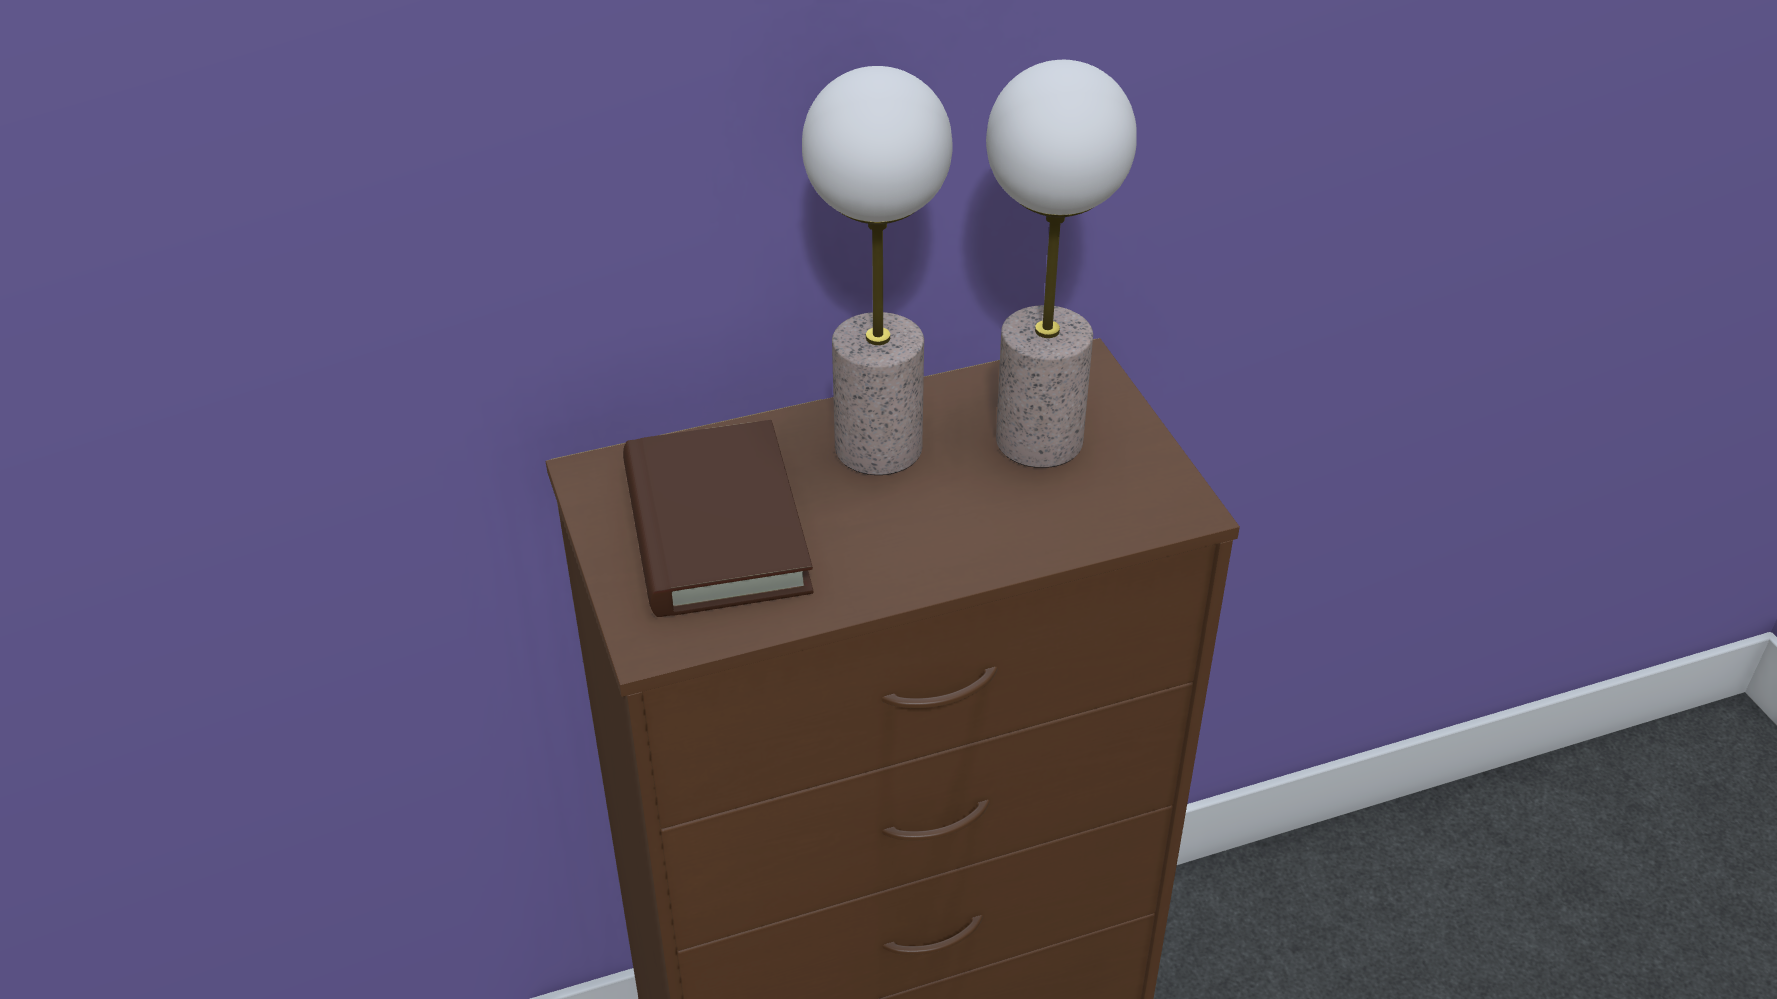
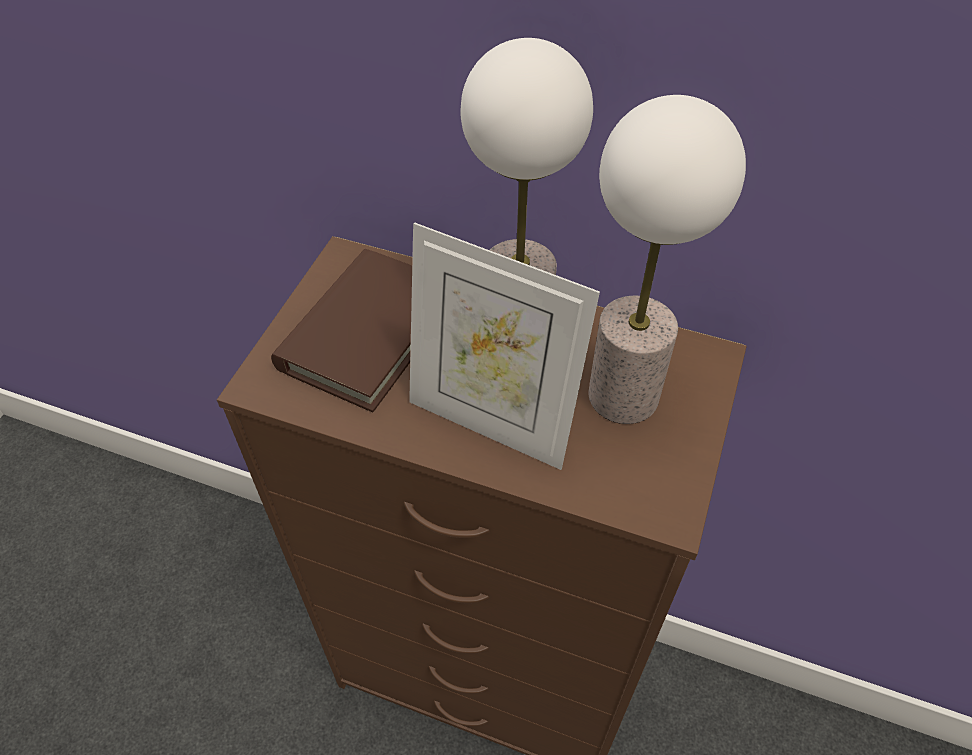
camera: 40 degrees right, 10 degrees up
none -> picture frame [409,223,600,470]

